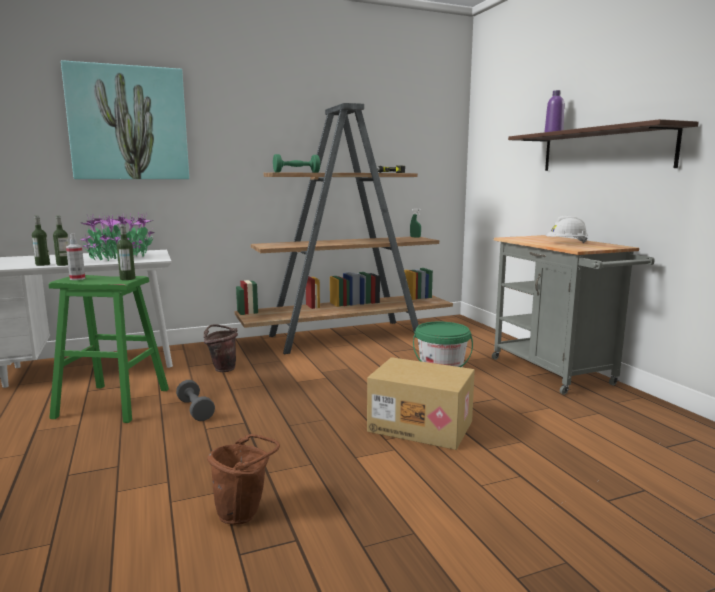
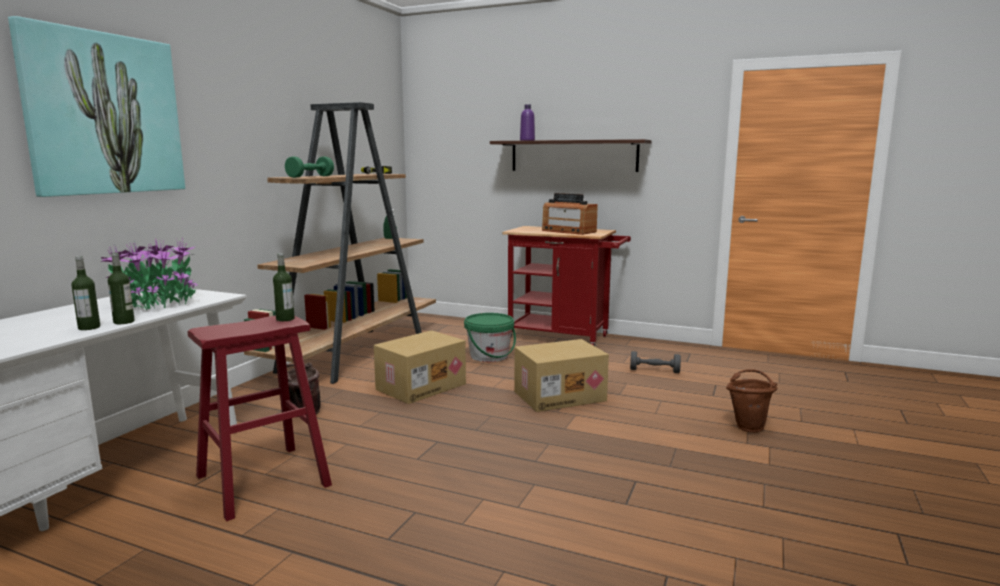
camera: 45 degrees left, 0 degrees up
green stool [49,275,169,423] -> red stool [188,315,332,521]
spray bottle [66,233,85,280] -> none
grey dumbbell [176,380,215,421] -> grey dumbbell moved to [630,351,681,373]
brown bucket [207,434,280,525] -> brown bucket moved to [726,369,777,432]
grey cart [492,235,655,395] -> red cart [502,226,631,346]
white hard hat [545,215,588,243] -> radio [542,193,598,235]
none -> cardboard box [374,330,466,404]

